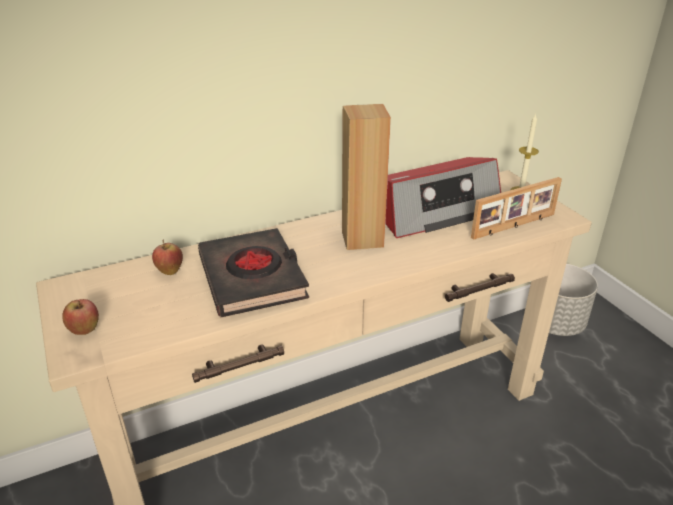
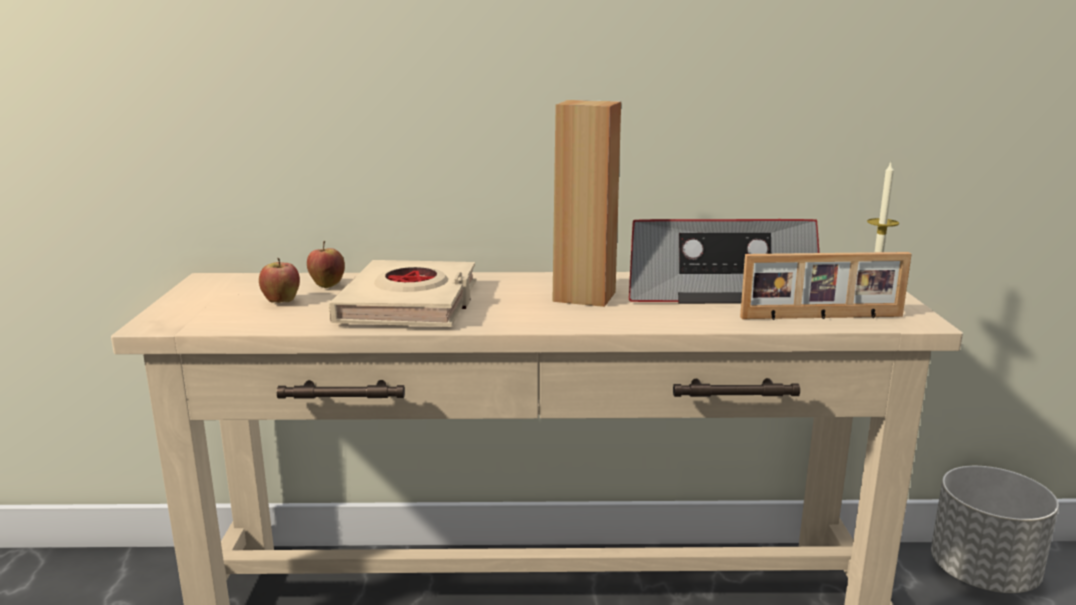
camera: 25 degrees right, 15 degrees down
apple [62,299,99,335] -> apple moved to [259,258,300,303]
black book [198,228,309,317] -> beige book [328,260,477,327]

